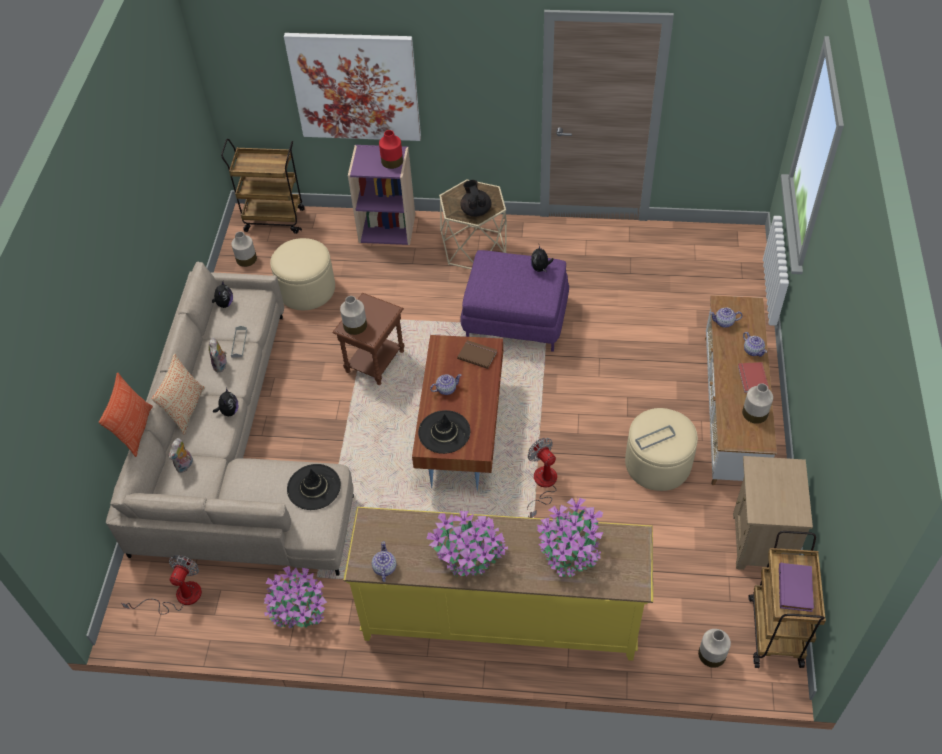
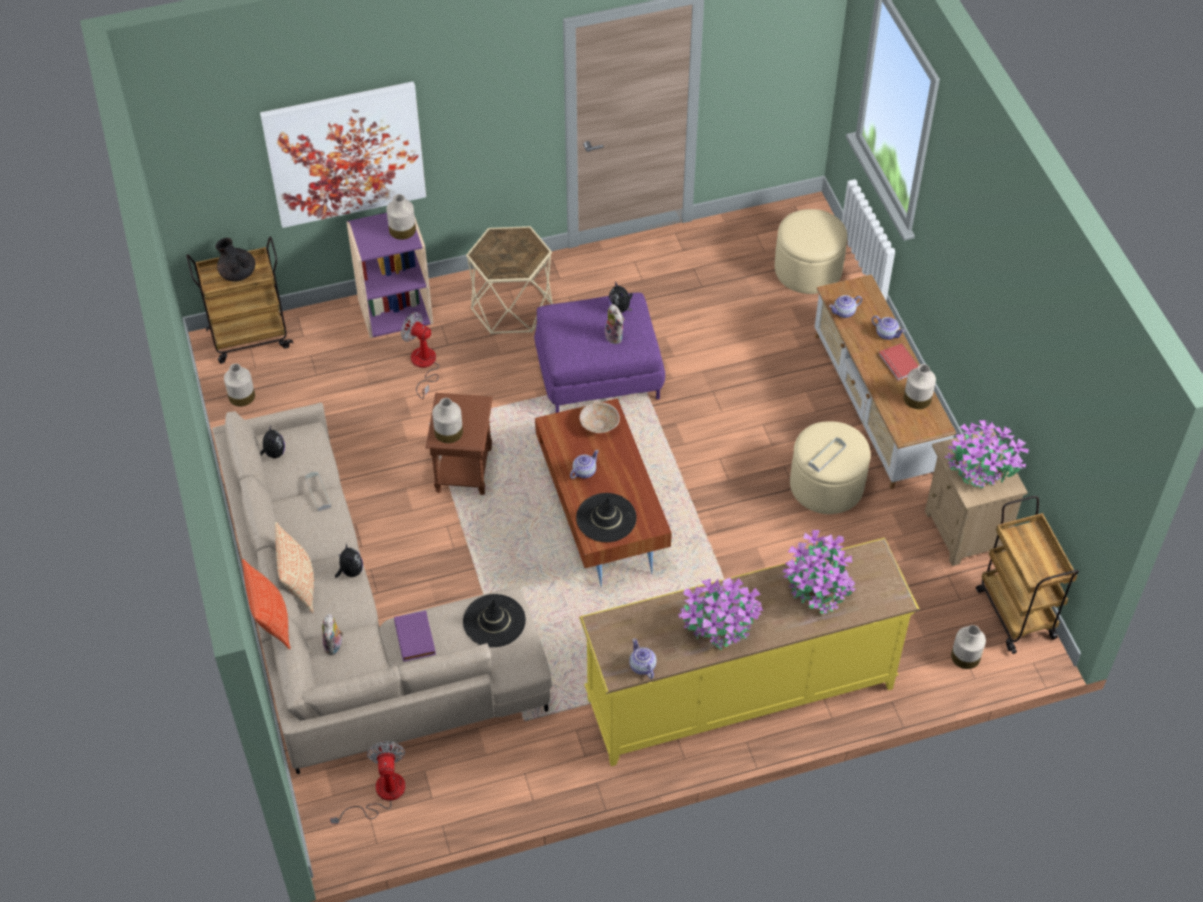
camera: 25 degrees left, 0 degrees up
plush toy [209,337,226,372] -> plush toy moved to [605,304,624,344]
potted plant [264,566,327,629] -> potted plant moved to [945,420,1029,488]
beige ottoman [270,238,335,310] -> beige ottoman moved to [775,209,847,294]
red vase [379,130,403,169] -> beige vase [386,194,416,240]
brown book [457,340,497,369] -> beige bowl [579,402,620,433]
black teapot [460,180,491,217] -> black teapot moved to [215,238,255,282]
fan [527,438,557,518] -> fan moved to [401,312,439,399]
purple book [779,563,814,612] -> purple book moved to [394,611,436,662]

